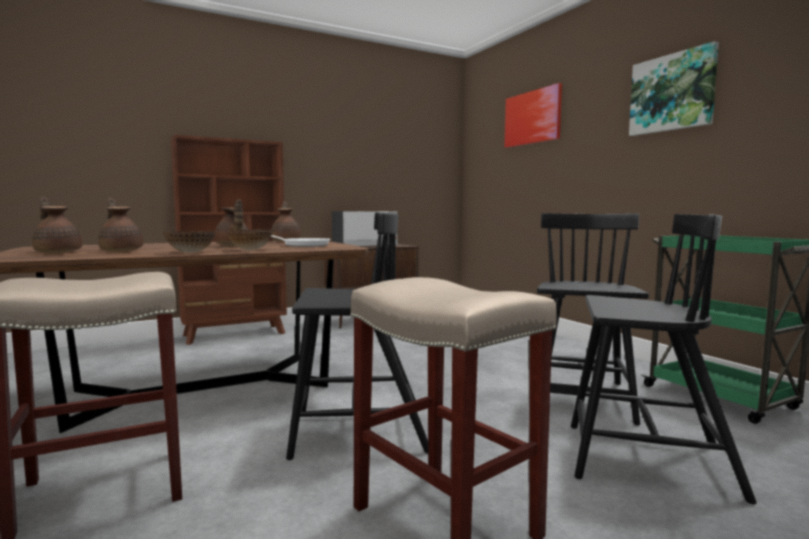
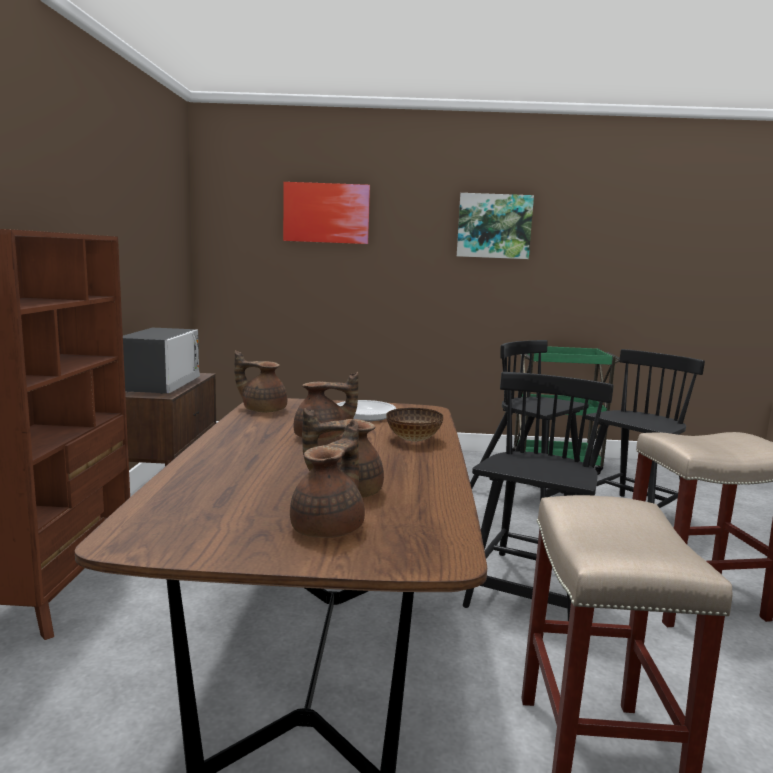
camera: 60 degrees left, 5 degrees up
brown teapot [32,197,82,253] -> brown teapot turned 135 degrees clockwise [290,419,365,538]
bowl [163,231,215,253] -> none

